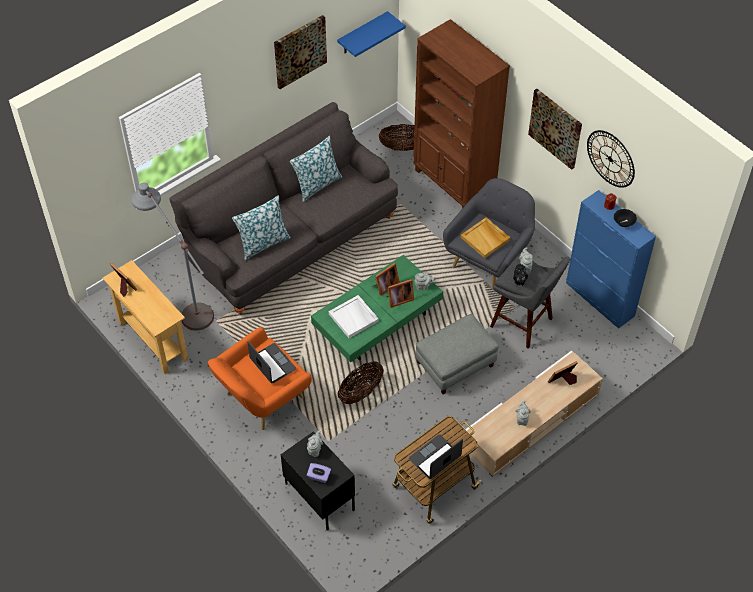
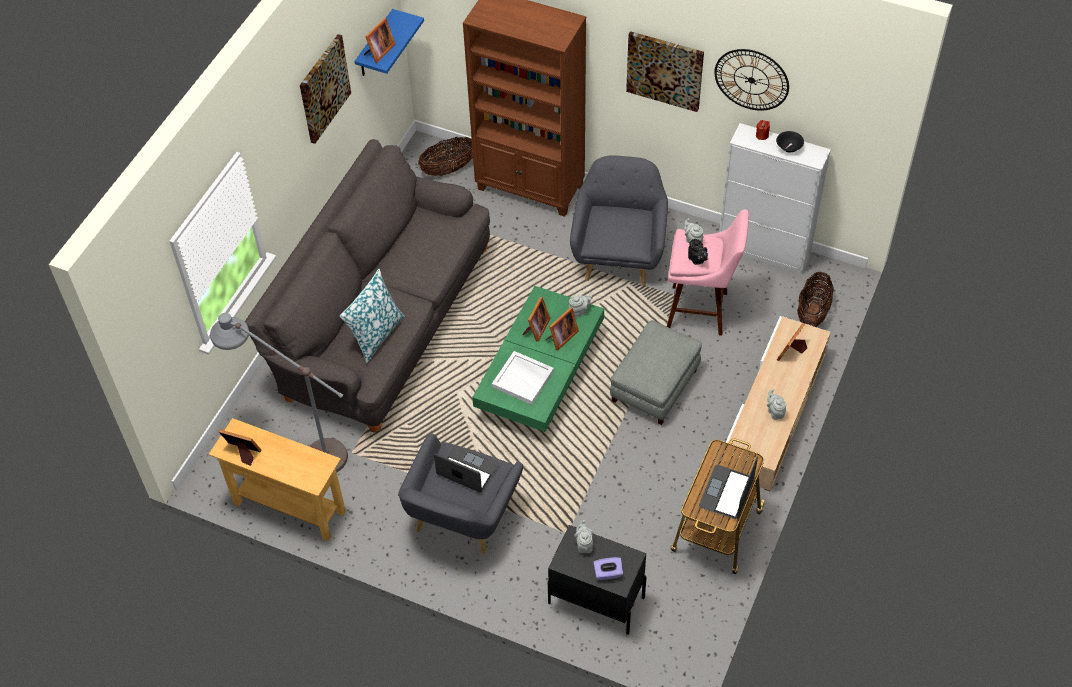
camera: 25 degrees left, 0 degrees up
orange armchair [208,327,312,430] -> grey armchair [398,433,523,554]
pillow [290,136,342,202] -> none
basket [338,361,384,404] -> basket moved to [797,272,834,327]
beige tray [461,217,510,258] -> none
grey stool [490,253,571,349] -> pink stool [667,209,749,336]
blue cabinet [566,190,656,329] -> white cabinet [719,123,831,274]
none -> picture frame [364,18,395,63]

